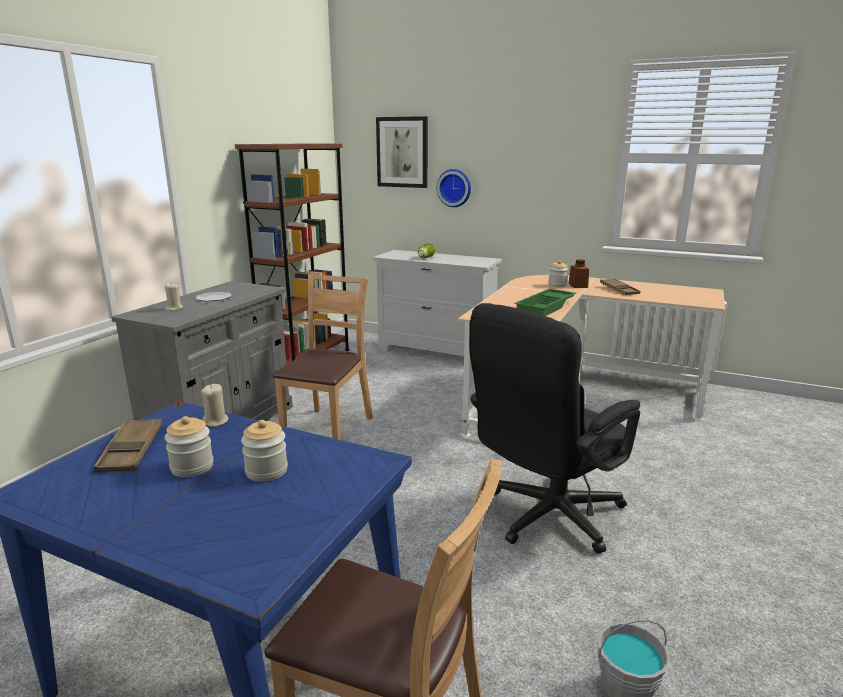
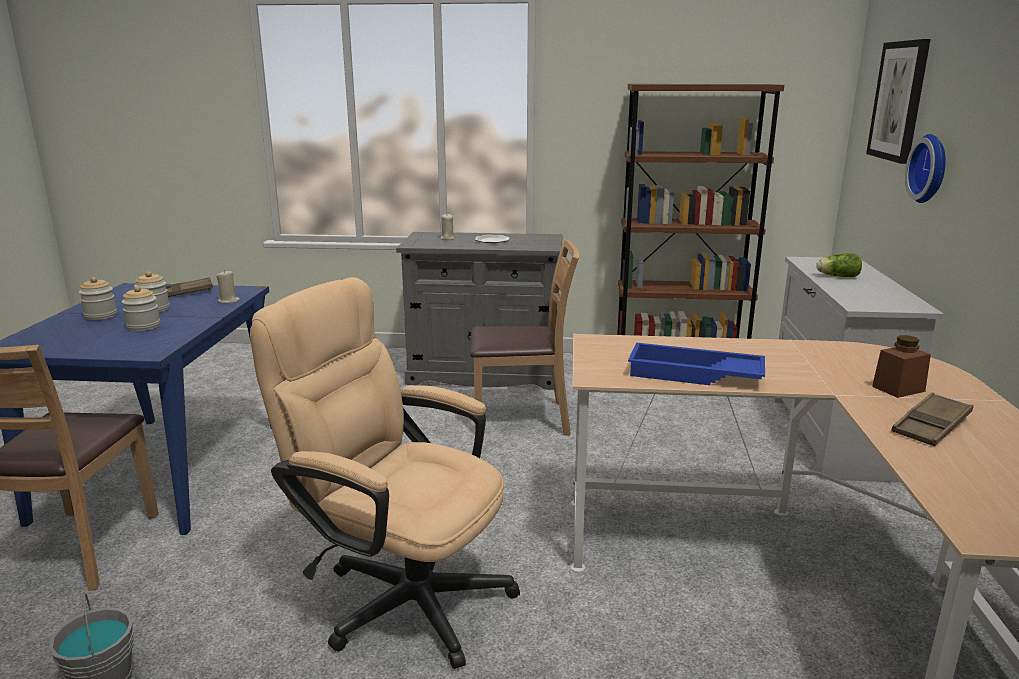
camera: 70 degrees right, 0 degrees up
black office chair [469,303,640,554] -> beige office chair [250,277,520,669]
green tray [514,289,576,316] -> blue tray [628,343,765,385]
jar [548,260,568,287] -> jar moved to [79,277,117,320]

